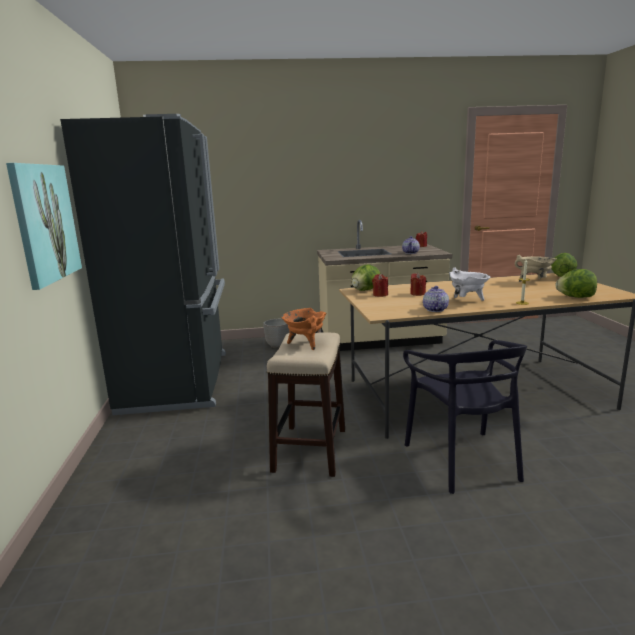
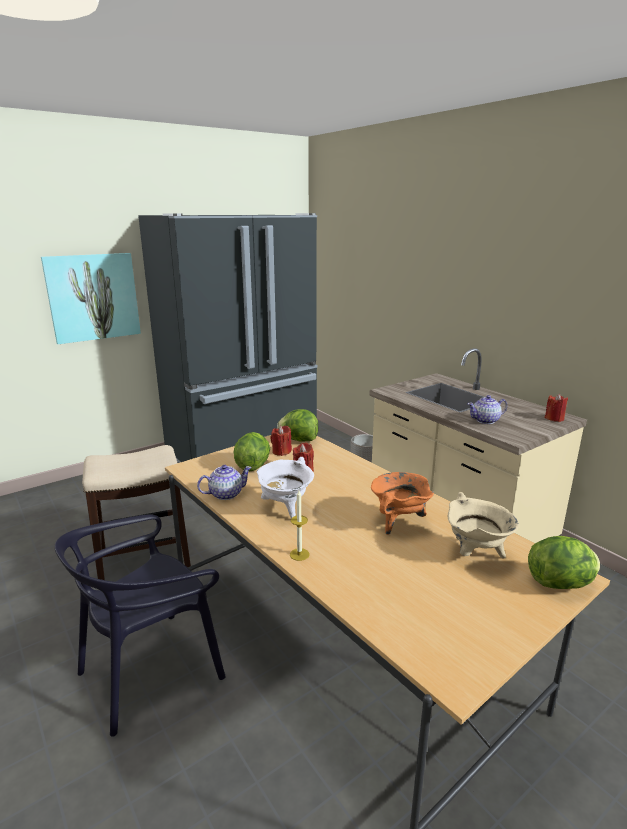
camera: 60 degrees right, 5 degrees up
orange cooking pot [282,308,327,350] -> orange cooking pot moved to [371,472,434,535]
lettuce [555,269,597,298] -> lettuce moved to [234,432,270,471]

